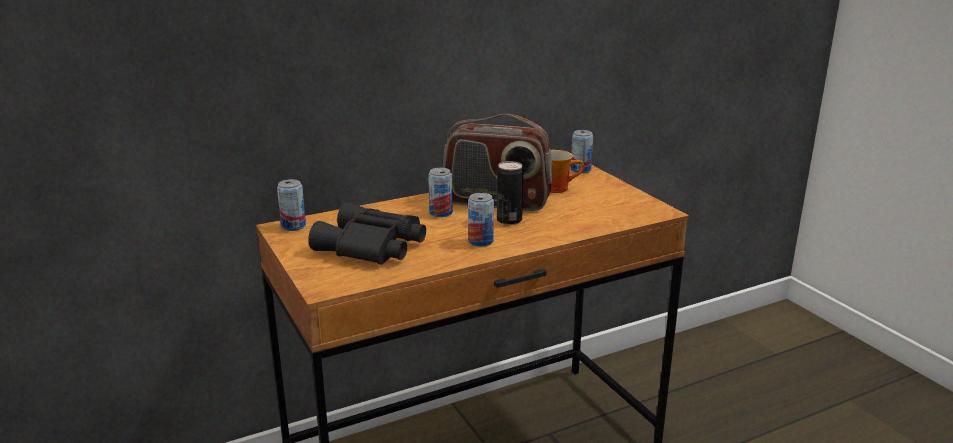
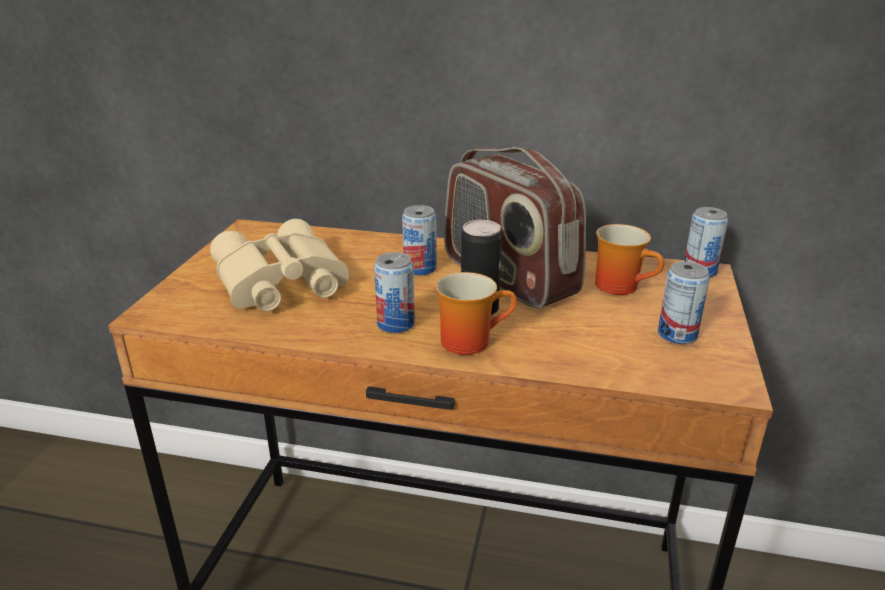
camera: 40 degrees right, 5 degrees up
can [277,179,306,231] -> can moved to [658,261,710,344]
black binoculars [308,202,426,265] -> beige binoculars [210,219,349,311]
none -> mug [435,272,517,355]

